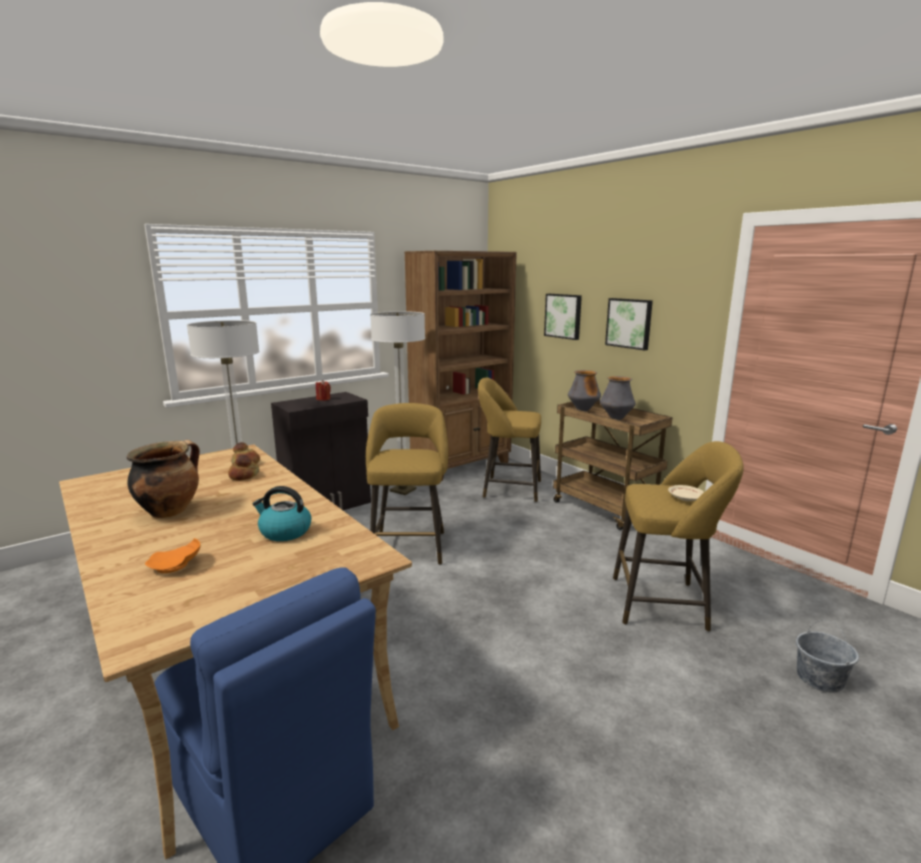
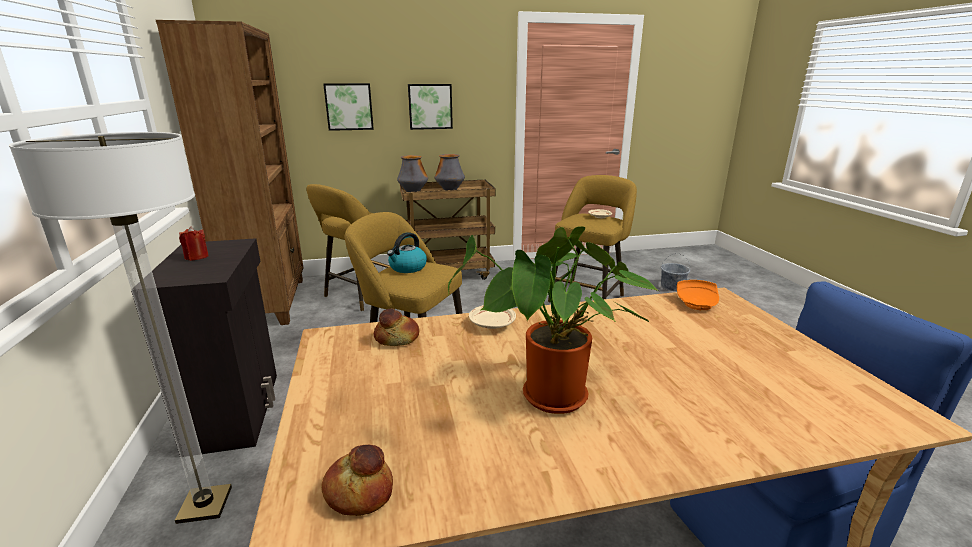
camera: 65 degrees left, 5 degrees up
cooking pot [127,440,200,518] -> potted plant [448,226,659,414]
orange plate [145,538,201,573] -> orange plate moved to [677,280,719,310]
bread [228,455,259,481] -> bread moved to [321,445,393,516]
kettle [252,486,311,541] -> kettle moved to [387,232,427,273]
floor lamp [370,311,425,495] -> none
none -> beige plate [469,305,516,329]

